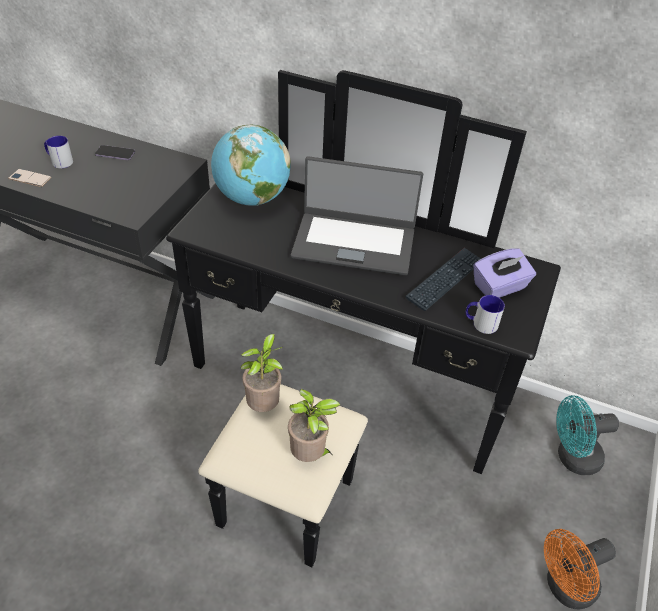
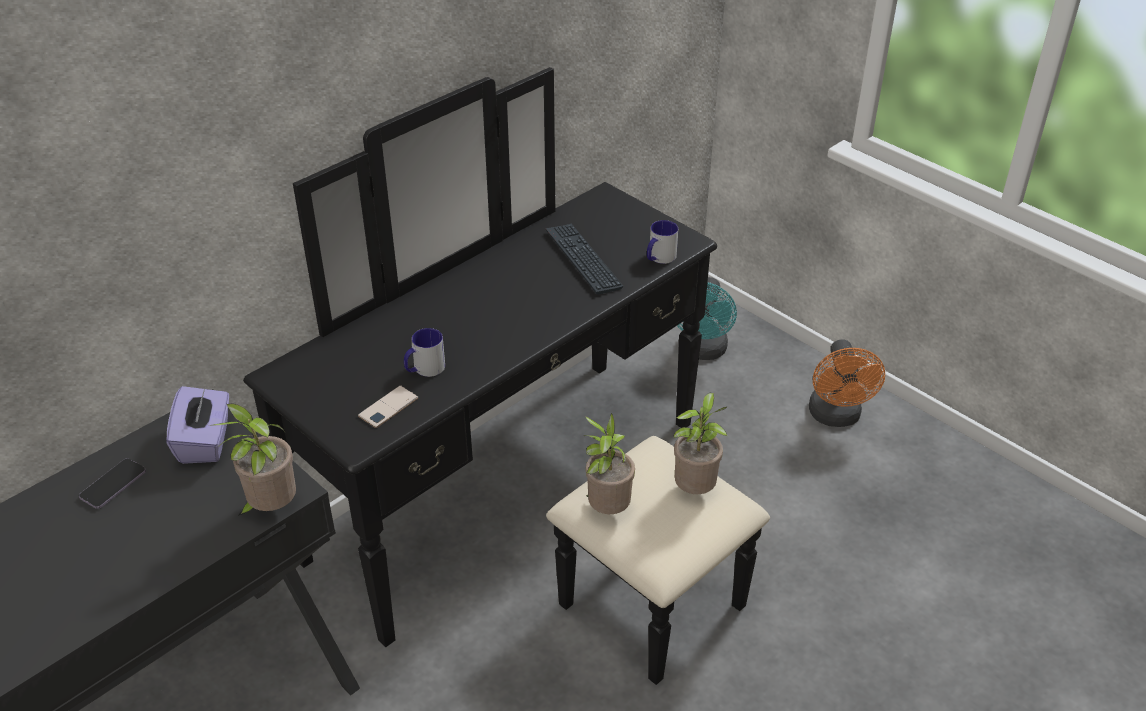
camera: 65 degrees left, 5 degrees down
phone [8,169,52,187] -> phone moved to [358,385,419,428]
mug [44,136,73,168] -> mug moved to [404,328,445,377]
globe [211,125,291,206] -> none
laptop [291,156,423,275] -> none
purple tissue box [474,248,536,298] -> purple tissue box moved to [166,386,229,464]
none -> potted plant [210,403,296,516]

